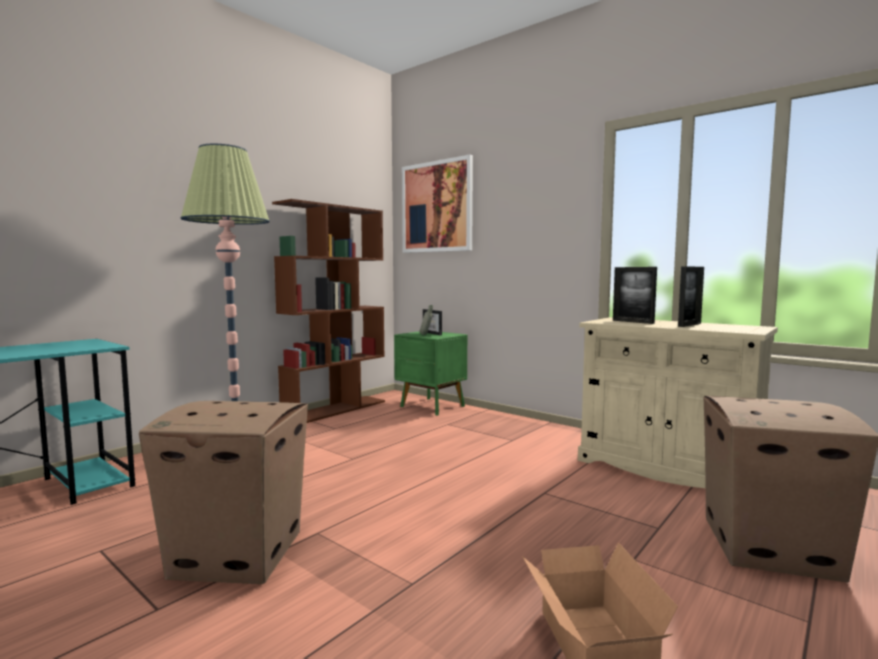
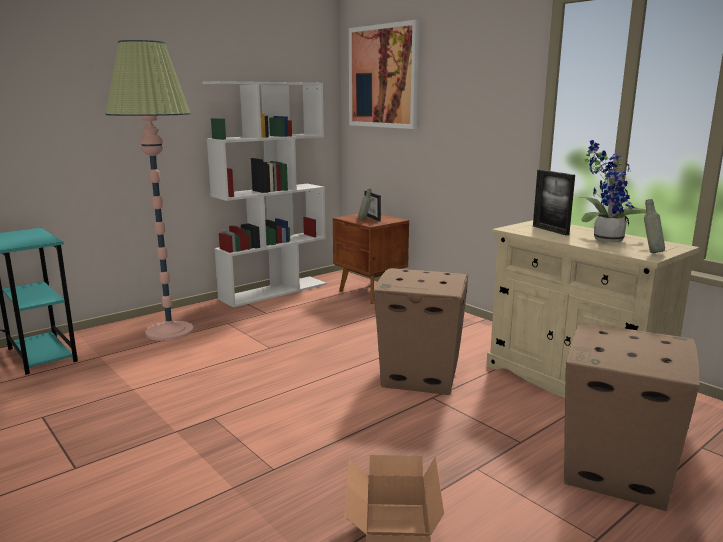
camera: 10 degrees right, 10 degrees up
cardboard box [139,401,308,584] -> cardboard box moved to [373,268,468,395]
brown bookcase [272,199,385,423] -> white bookcase [203,81,326,307]
green nightstand [394,331,468,415] -> brown nightstand [333,214,409,304]
picture frame [678,266,704,327] -> potted plant [581,140,646,242]
none -> grey bottle [644,199,665,253]

